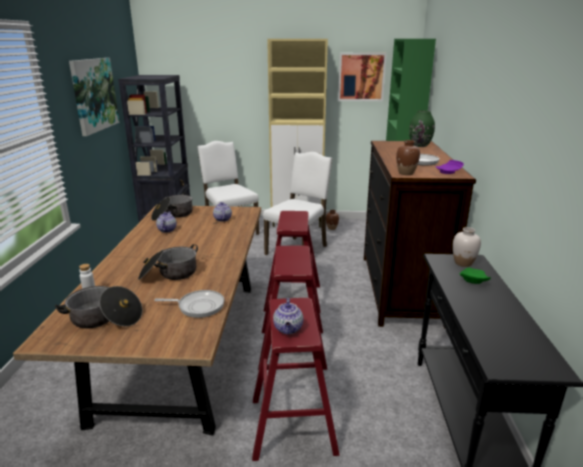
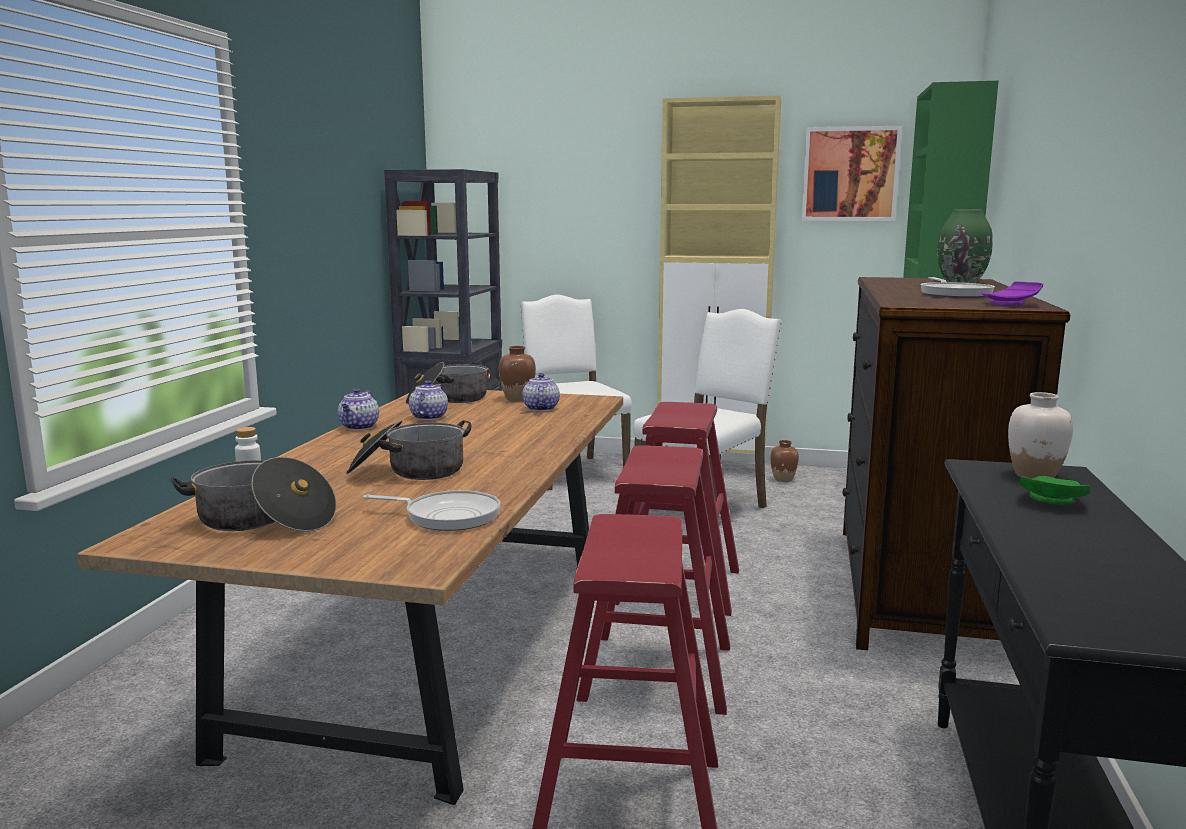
camera: 10 degrees right, 10 degrees down
picture [69,58,119,136] -> none
teapot [273,298,304,335] -> teapot moved to [338,388,379,430]
brown vase [396,140,420,175] -> brown vase moved to [499,346,536,401]

